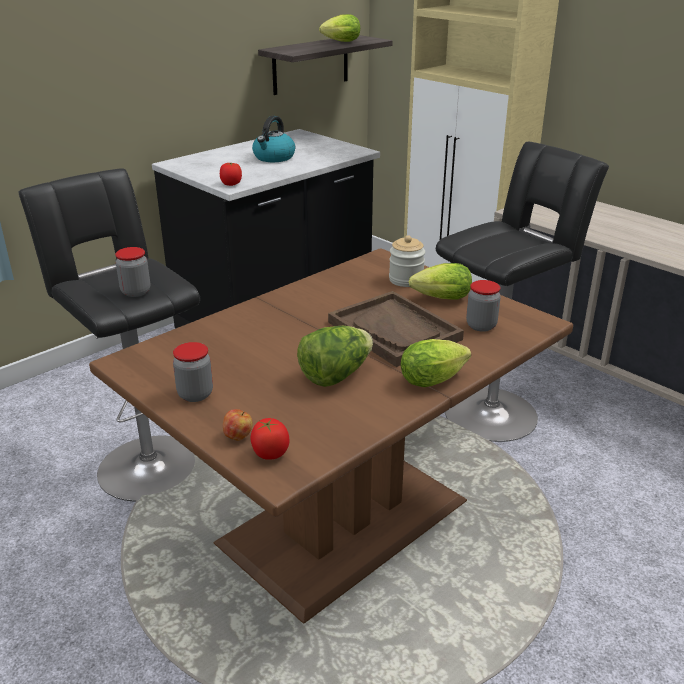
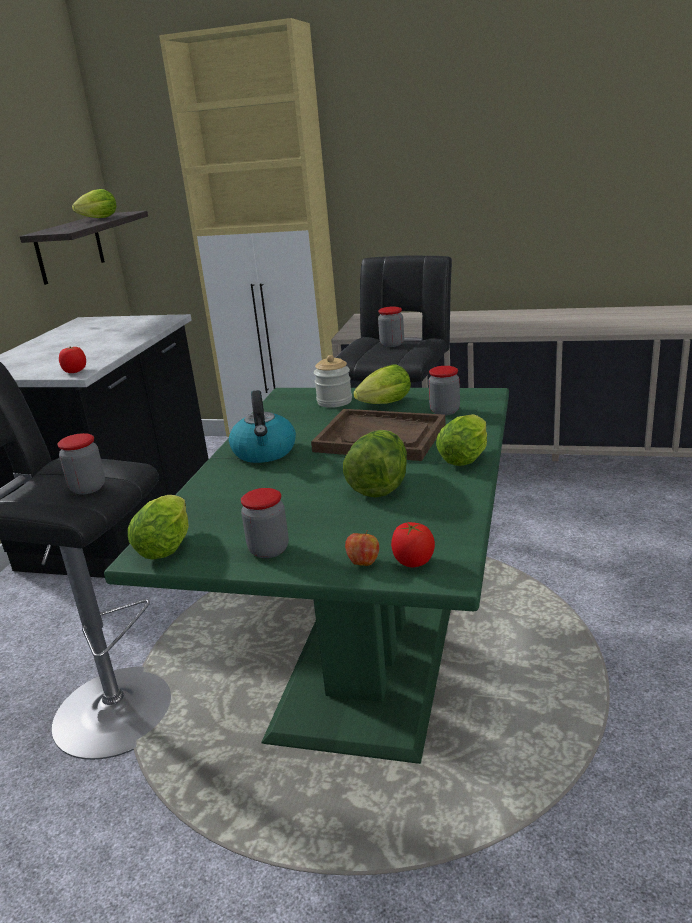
camera: 30 degrees left, 5 degrees down
brown dining table [89,248,573,624] -> green dining table [104,388,509,764]
kettle [252,116,295,162] -> kettle moved to [229,390,296,463]
none -> lettuce [128,495,189,560]
none -> jar [378,306,404,347]

